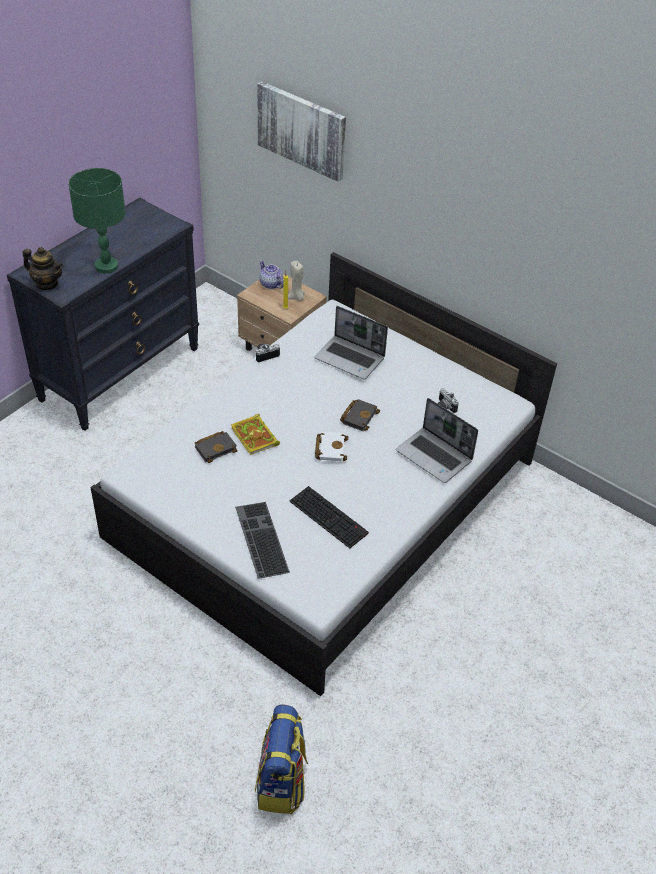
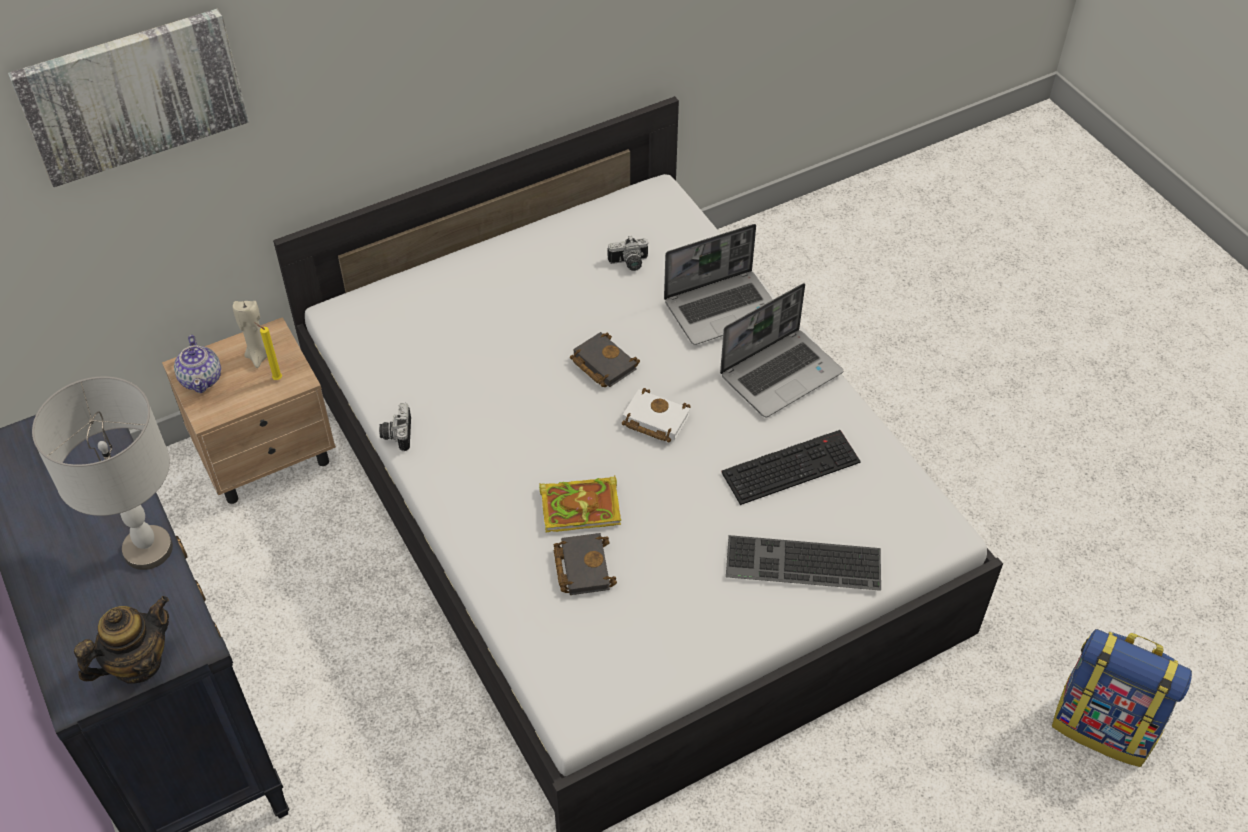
camera: 65 degrees left, 5 degrees up
green table lamp [68,168,126,274] -> grey table lamp [32,376,173,570]
teapot [259,261,284,289] -> teapot turned 90 degrees counterclockwise [174,335,221,393]
laptop [314,306,388,379] -> laptop moved to [720,283,843,417]

